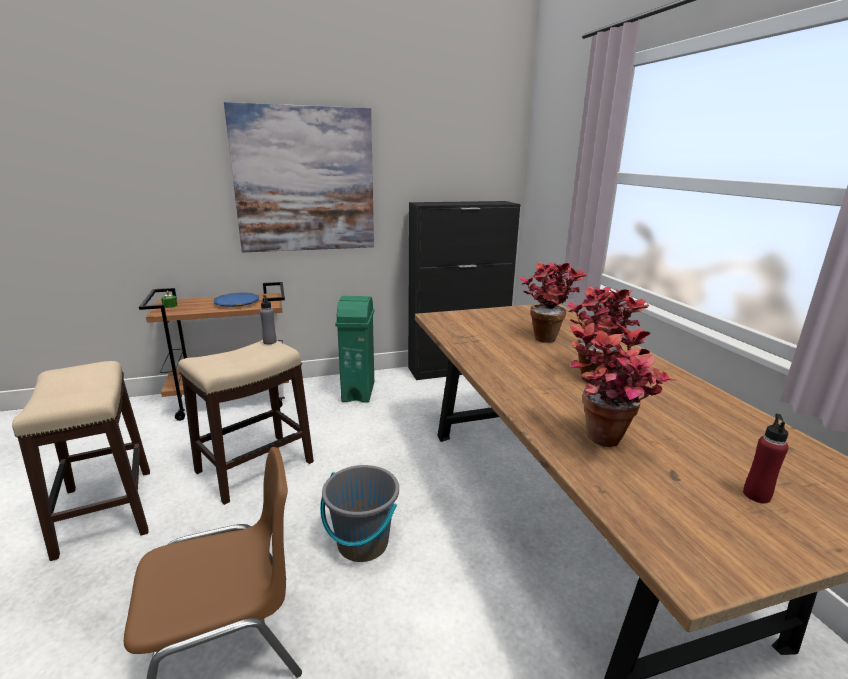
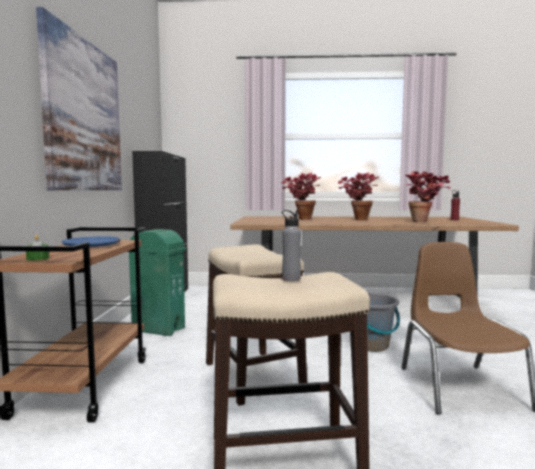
camera: 70 degrees left, 15 degrees down
grey bottle [260,295,276,344] -> grey bottle moved to [282,210,301,281]

